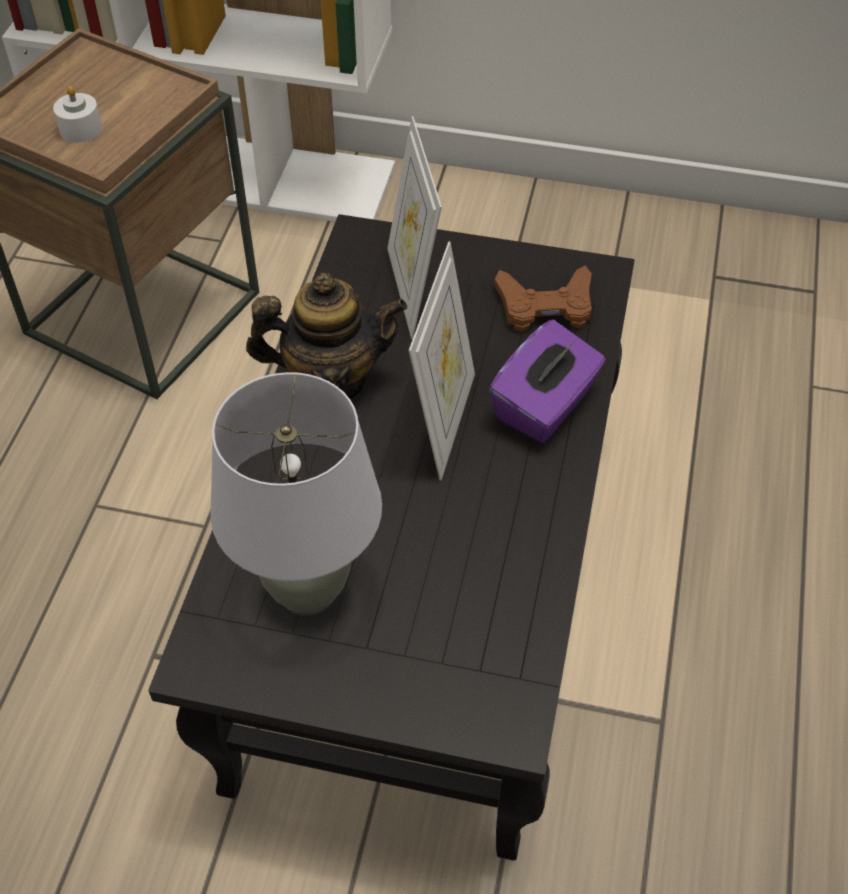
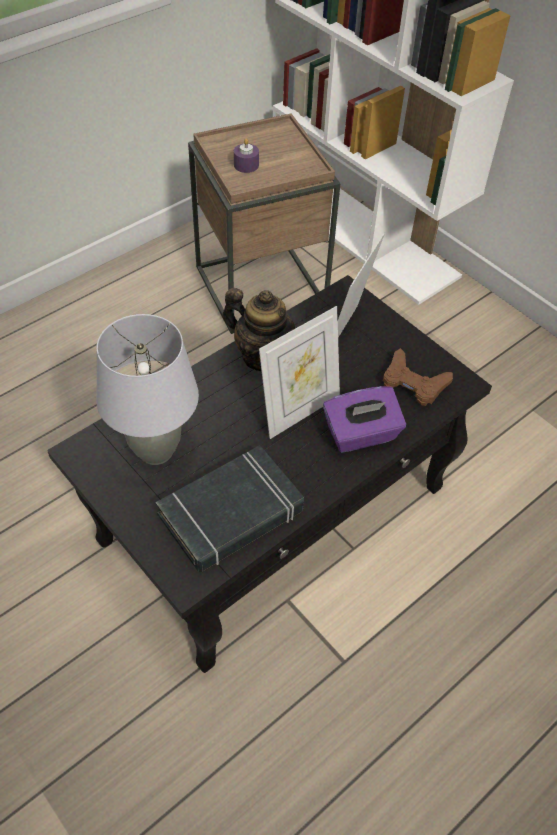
camera: 35 degrees right, 0 degrees up
white candle [53,86,102,143] -> purple candle [234,138,259,173]
none -> black book [156,445,304,572]

